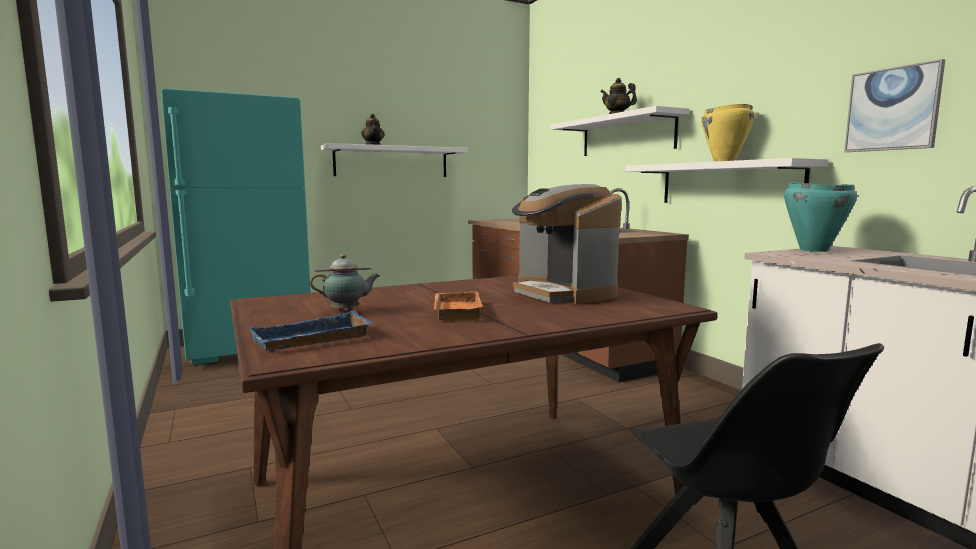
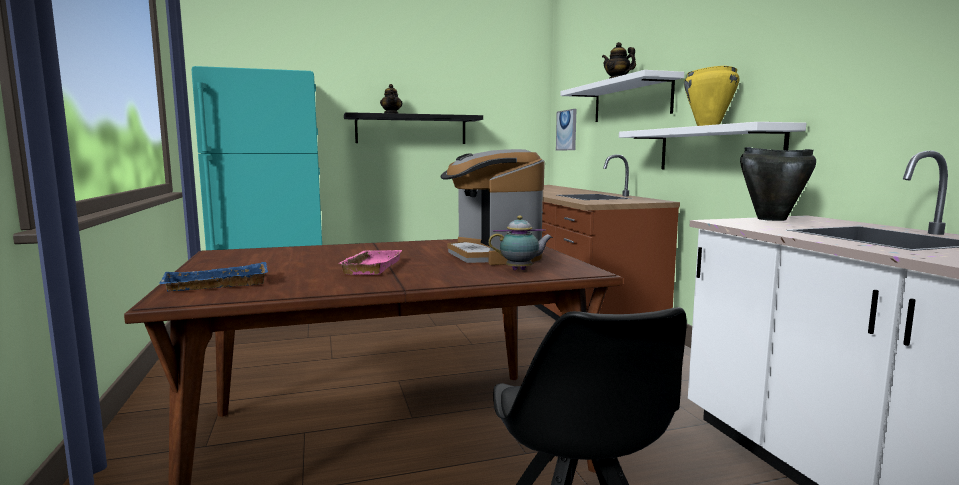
camera: 10 degrees right, 0 degrees up
teapot [310,254,380,312] -> teapot moved to [488,216,553,270]
white shelf [321,143,468,177] -> black shelf [344,112,483,144]
orange tray [434,291,484,321] -> pink tray [337,250,402,275]
turquoise cooking pot [784,182,857,252] -> black cooking pot [740,147,816,221]
picture [844,59,945,152] -> picture moved to [556,109,576,150]

